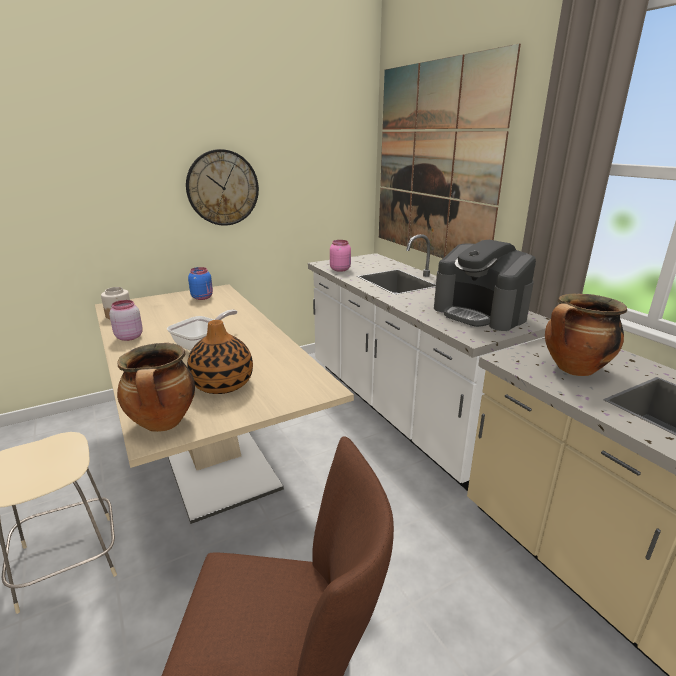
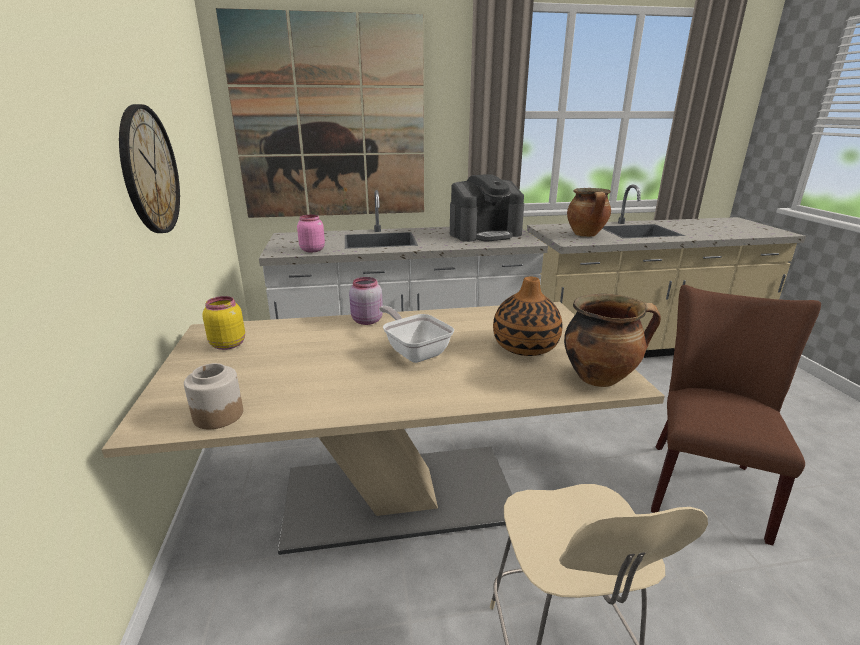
camera: 70 degrees left, 0 degrees up
pink jar [109,300,143,341] -> pink jar moved to [349,277,383,325]
blue jar [188,267,213,300] -> yellow jar [202,296,245,350]

